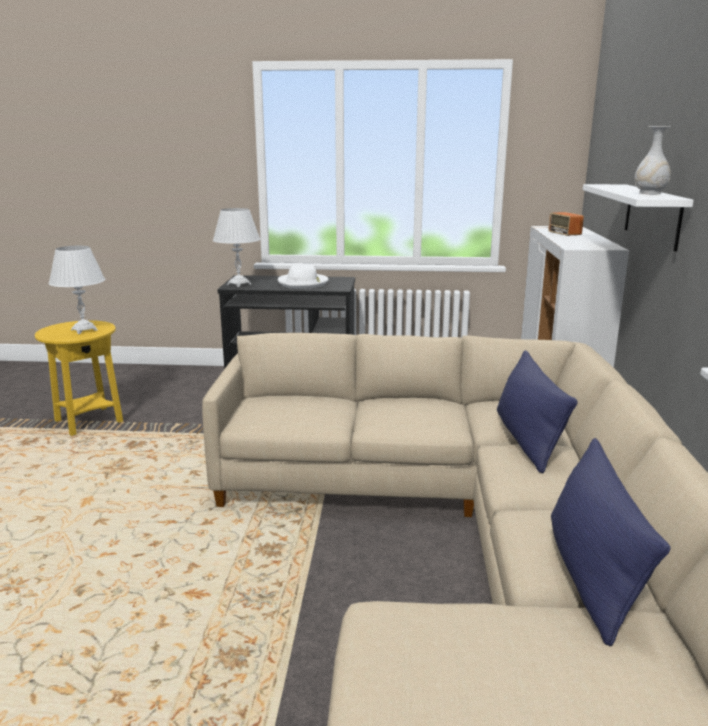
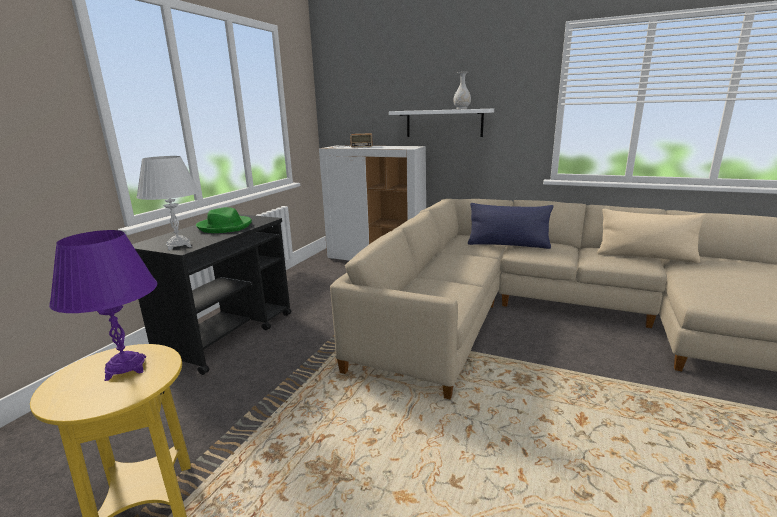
camera: 70 degrees left, 0 degrees up
white table lamp [48,246,105,334] -> purple table lamp [49,230,157,381]
white hat [278,264,329,289] -> green hat [196,207,252,233]
blue pillow [551,438,671,646] -> beige pillow [597,209,705,263]

